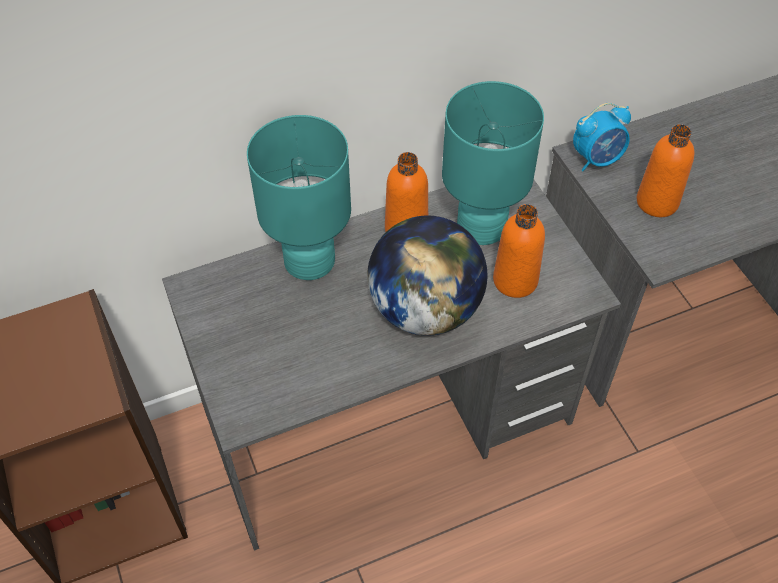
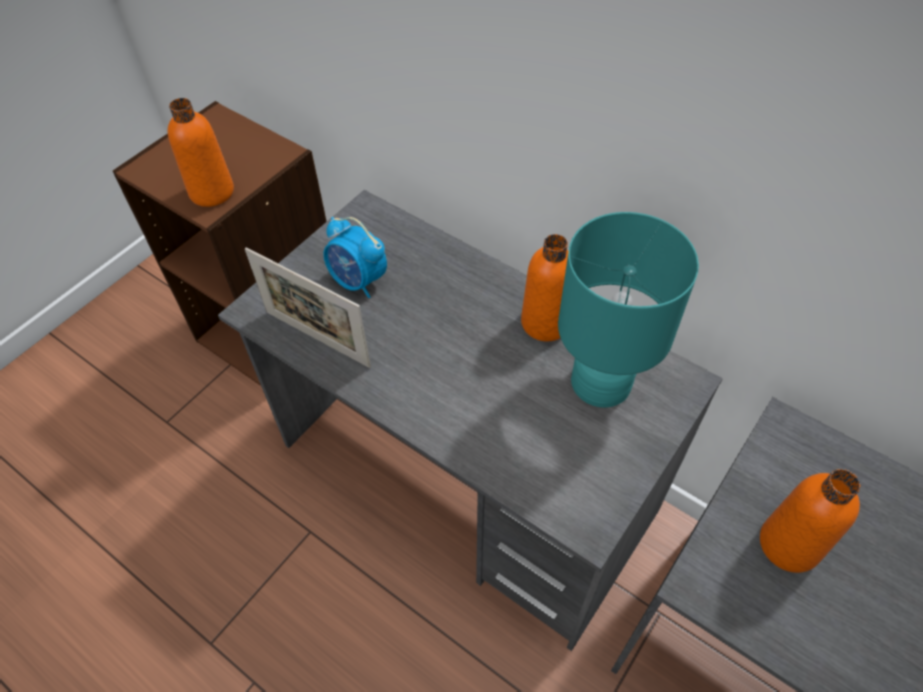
camera: 60 degrees right, 0 degrees up
turquoise table lamp [247,115,351,280] -> none
globe [367,216,487,336] -> none
orange bottle [493,204,545,298] -> orange bottle moved to [168,98,234,207]
alarm clock [573,103,631,171] -> alarm clock moved to [323,217,387,298]
none -> picture frame [245,248,371,368]

